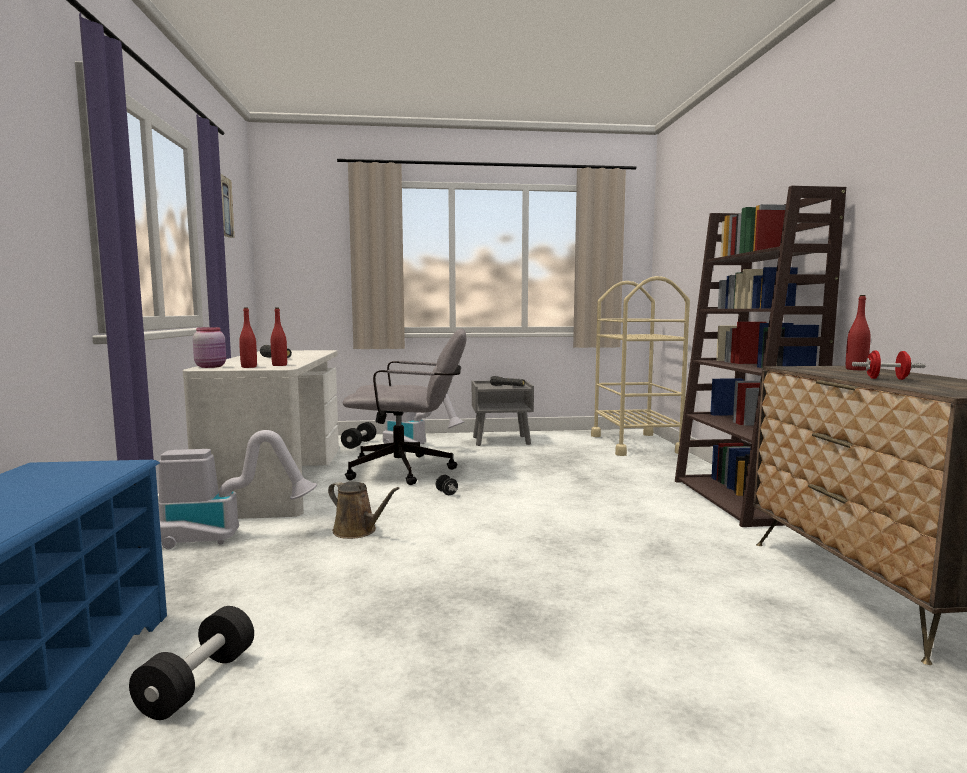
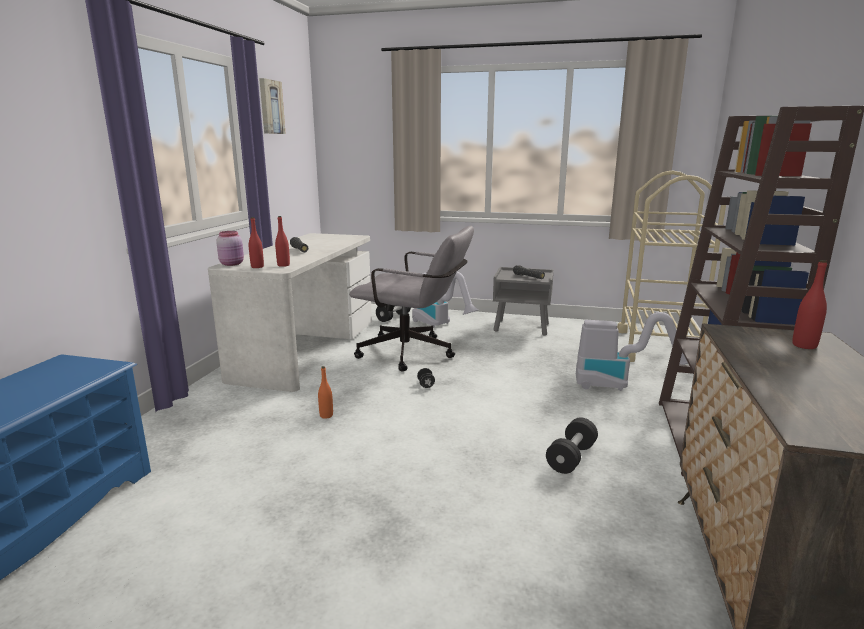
camera: 20 degrees right, 10 degrees up
black dumbbell [129,606,254,720] -> black dumbbell moved to [546,418,598,474]
vacuum cleaner [159,430,317,549] -> vacuum cleaner moved to [576,312,688,391]
brown watering can [328,481,400,539] -> orange bottle [318,366,333,419]
red dumbbell [852,350,925,380] -> none

